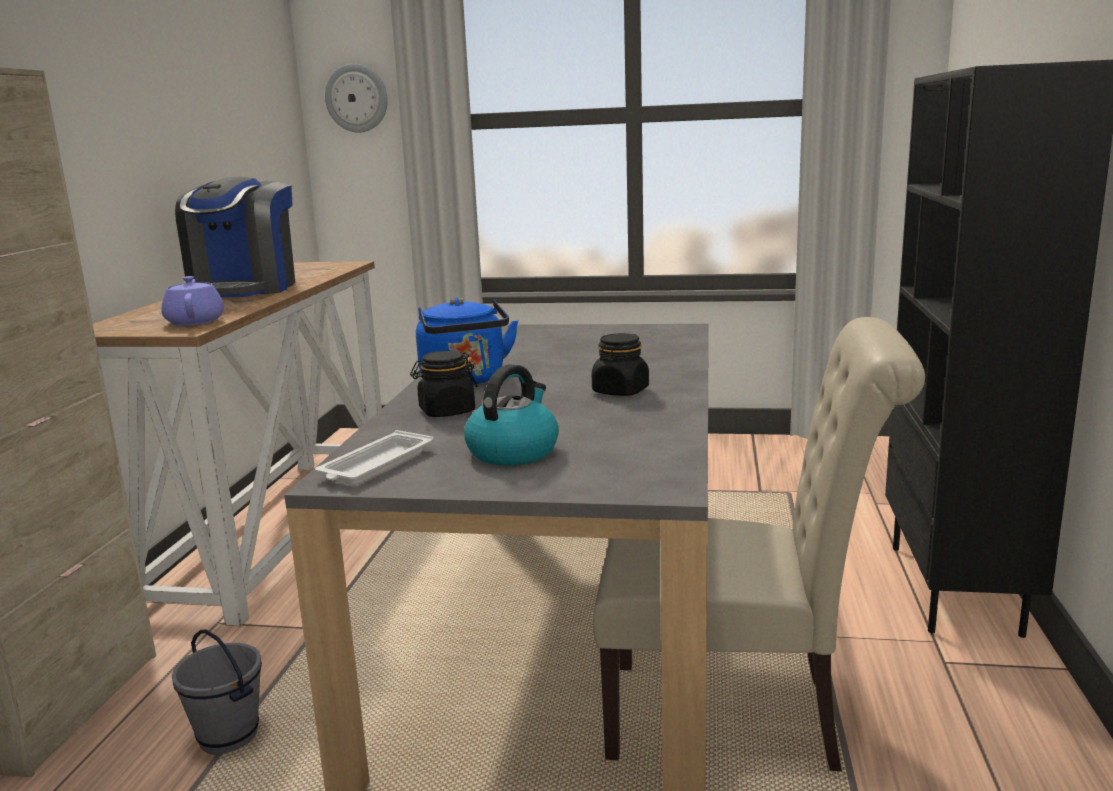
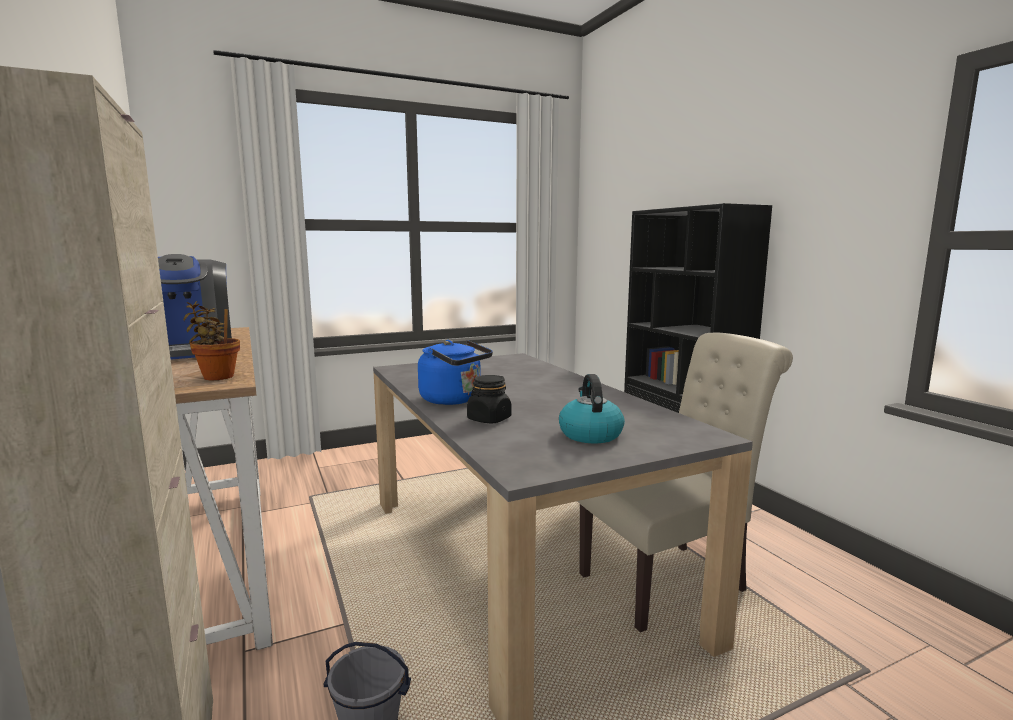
camera: 35 degrees left, 5 degrees down
purple teapot [161,276,224,326] -> potted plant [183,301,240,380]
white tray [315,430,434,484] -> none
wall clock [325,64,388,133] -> none
black jar [592,333,649,396] -> none

